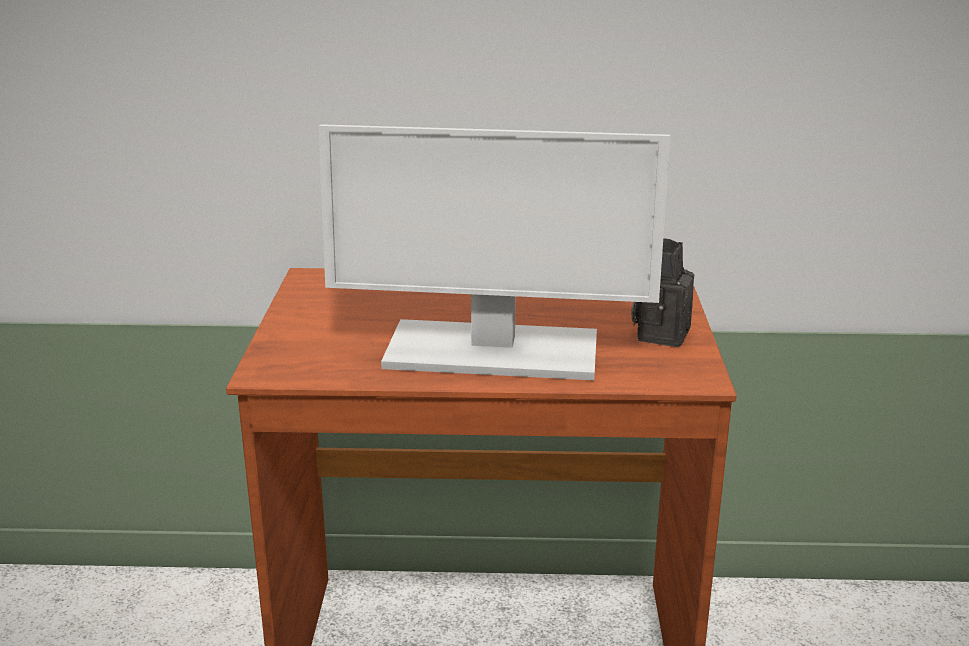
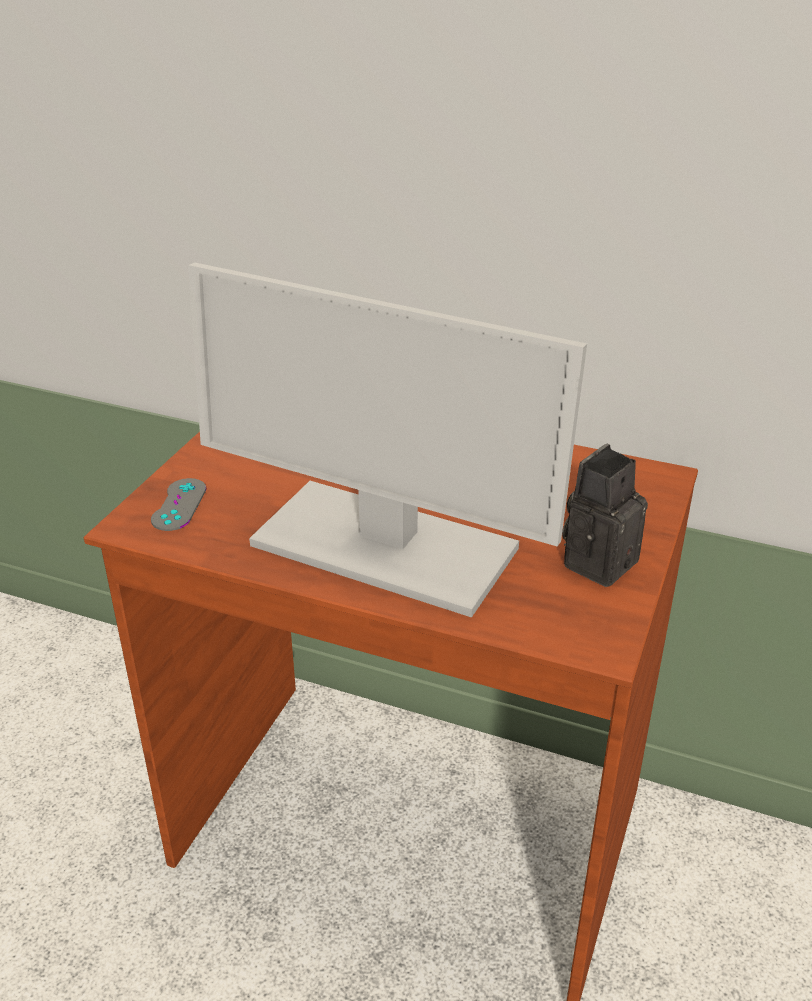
camera: 20 degrees right, 10 degrees up
none -> grey game controller [151,478,207,531]

